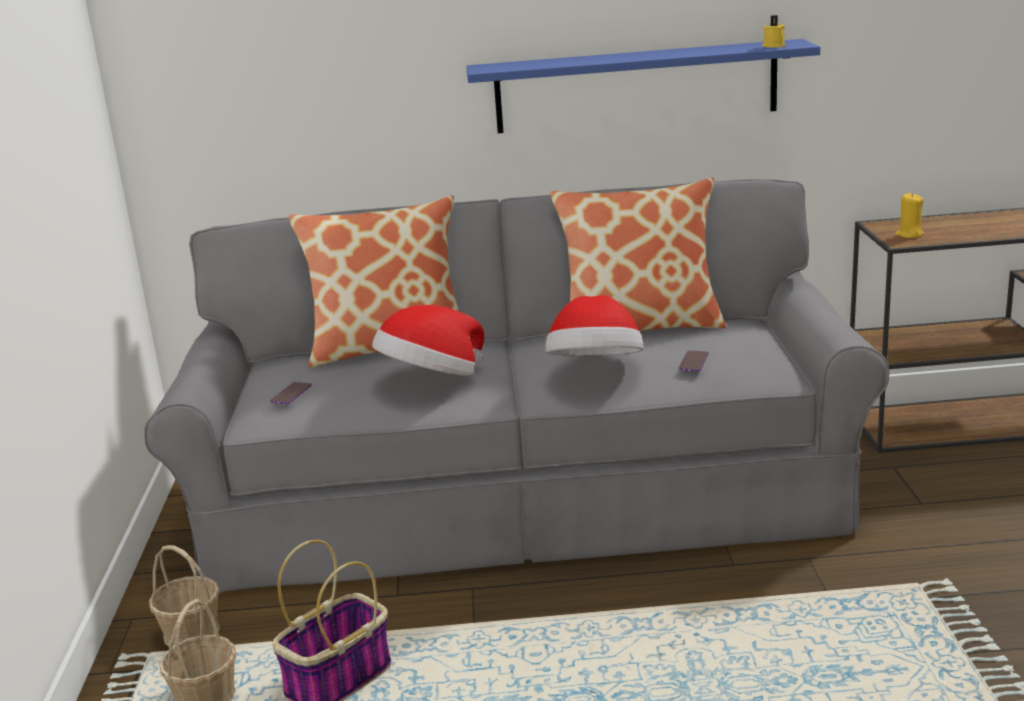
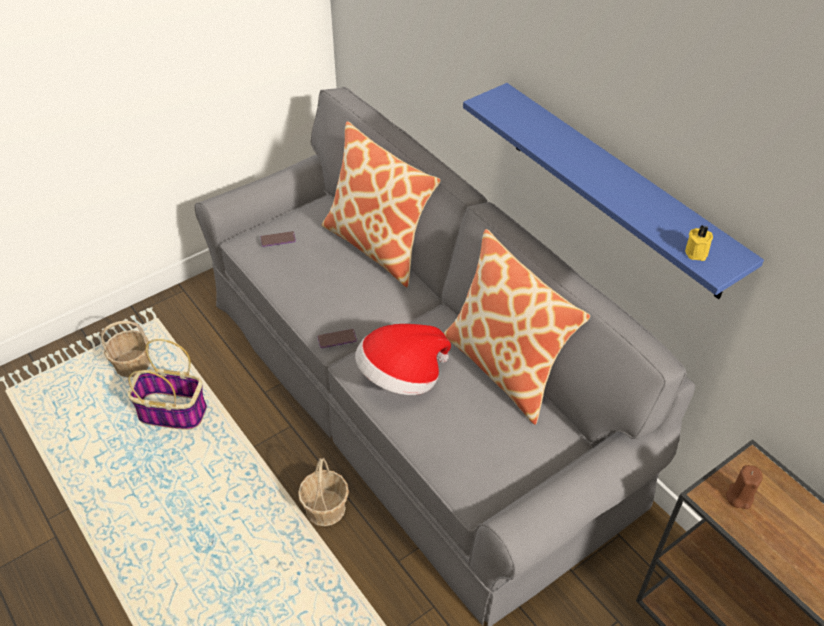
camera: 55 degrees right, 25 degrees up
basket [149,545,220,647] -> basket moved to [298,458,349,526]
hat [372,305,484,376] -> none
phone [679,350,709,372] -> phone moved to [318,329,357,348]
yellow candle [895,193,924,238] -> brown candle [726,465,763,509]

